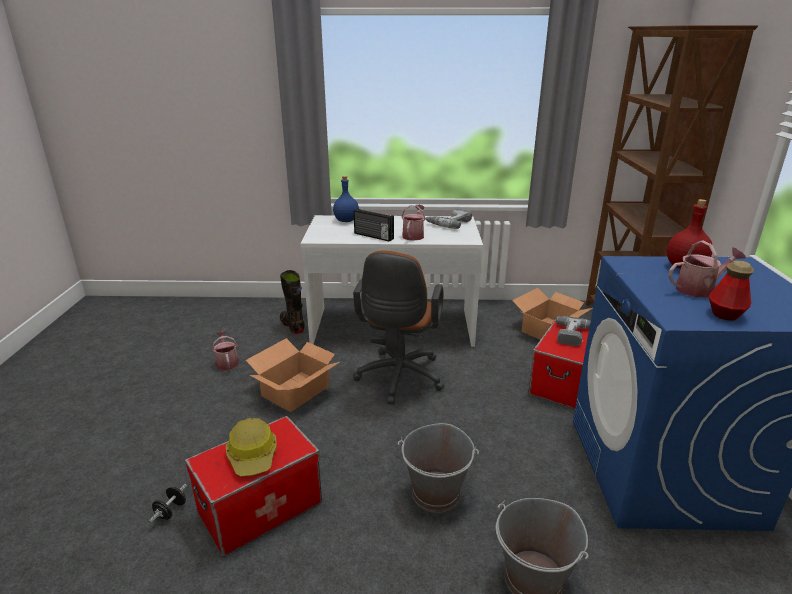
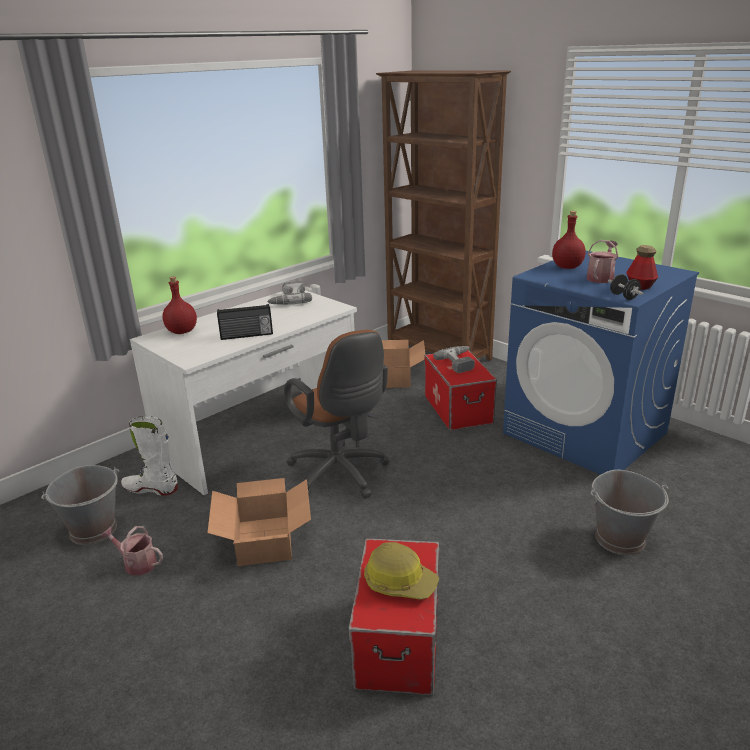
camera: 45 degrees left, 0 degrees up
black dumbbell [149,484,187,523] -> black dumbbell moved to [608,274,643,300]
black boot [280,270,305,334] -> white boot [121,416,178,496]
blue bottle [333,176,359,222] -> red bottle [162,277,197,334]
grey bucket [398,423,479,513] -> grey bucket moved to [41,465,120,545]
watering can [401,205,426,241] -> none

